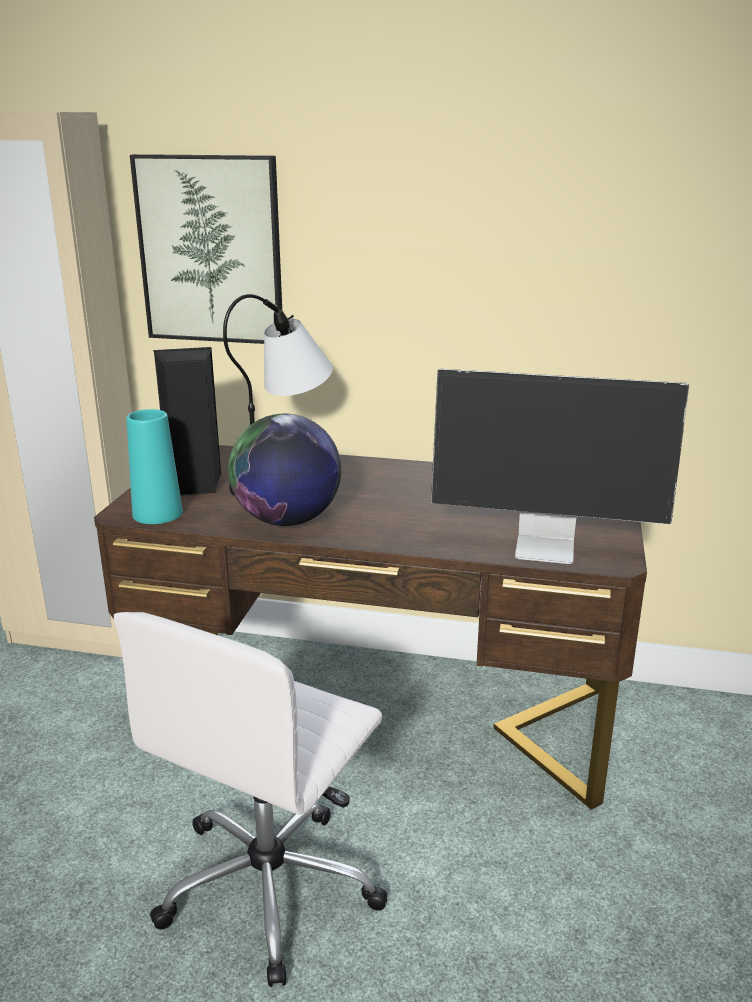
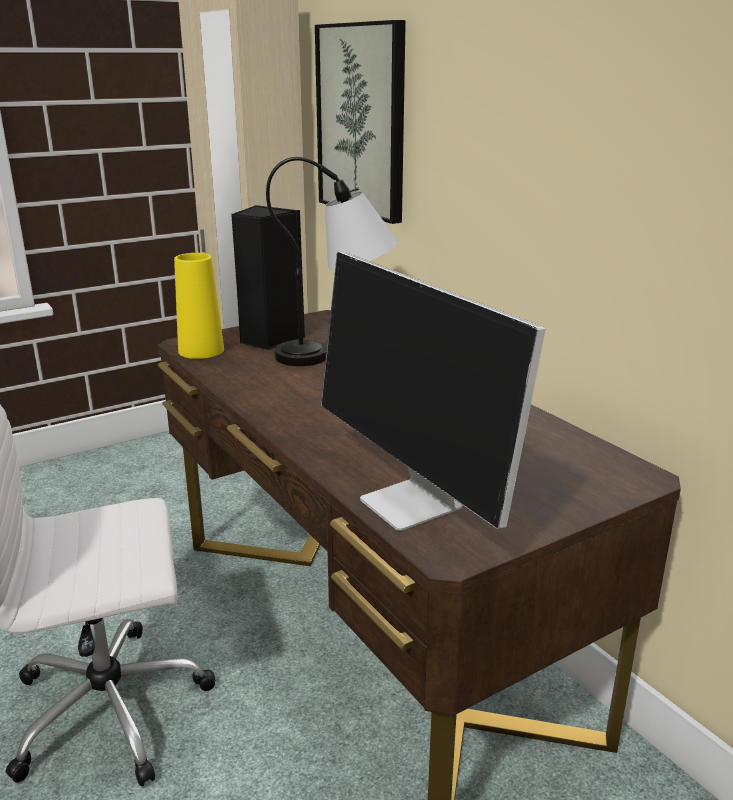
camera: 45 degrees right, 0 degrees up
turquoise vase [126,409,183,524] -> yellow vase [174,253,224,359]
globe [228,414,341,526] -> none

